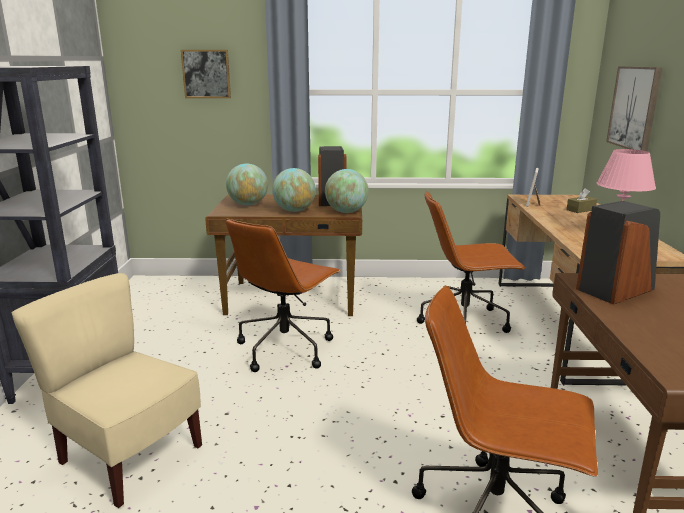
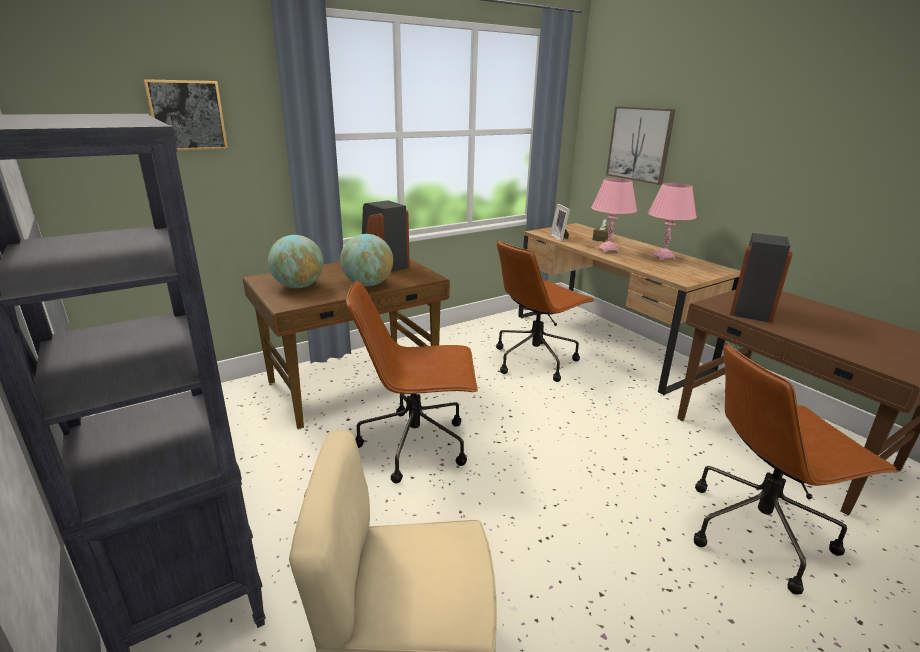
camera: 35 degrees left, 5 degrees up
brown office chair [226,219,340,372] -> brown office chair turned 90 degrees clockwise [346,280,478,483]
globe [325,169,369,213] -> none
none -> pink table lamp [591,178,637,253]

